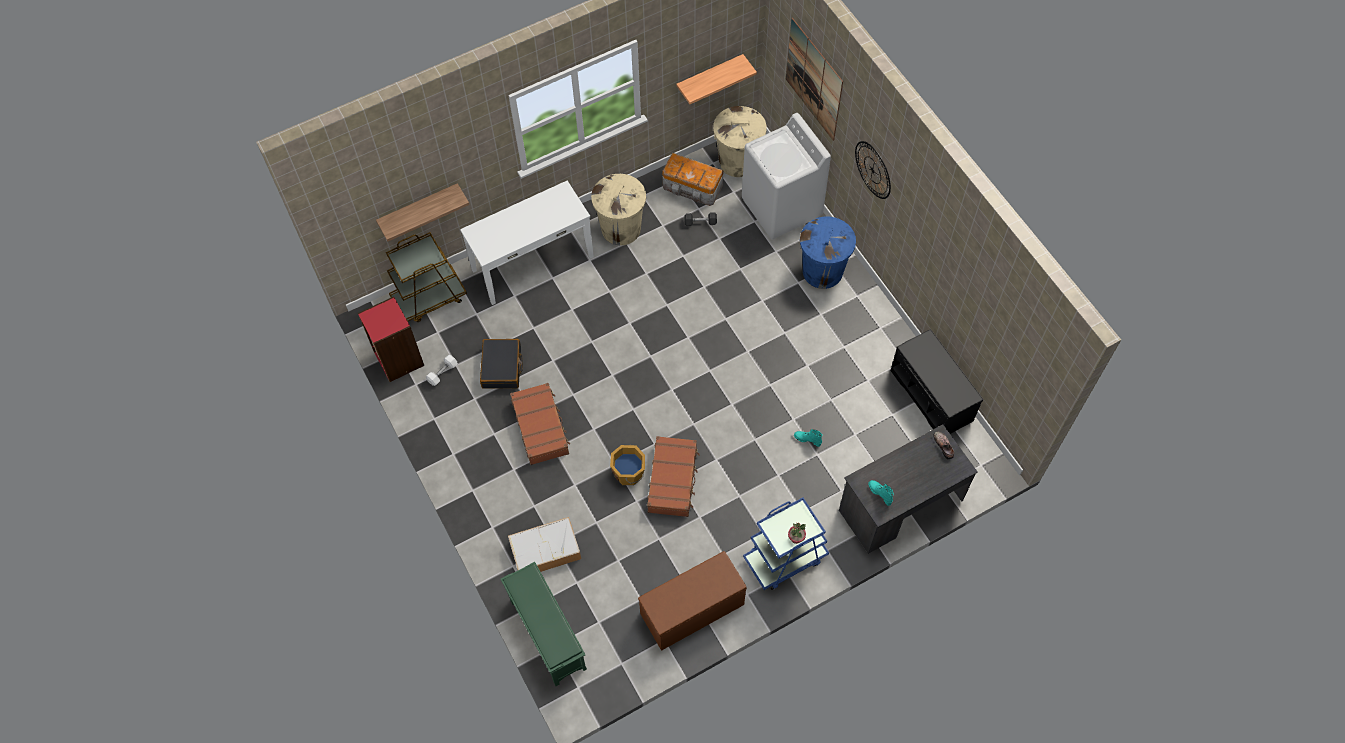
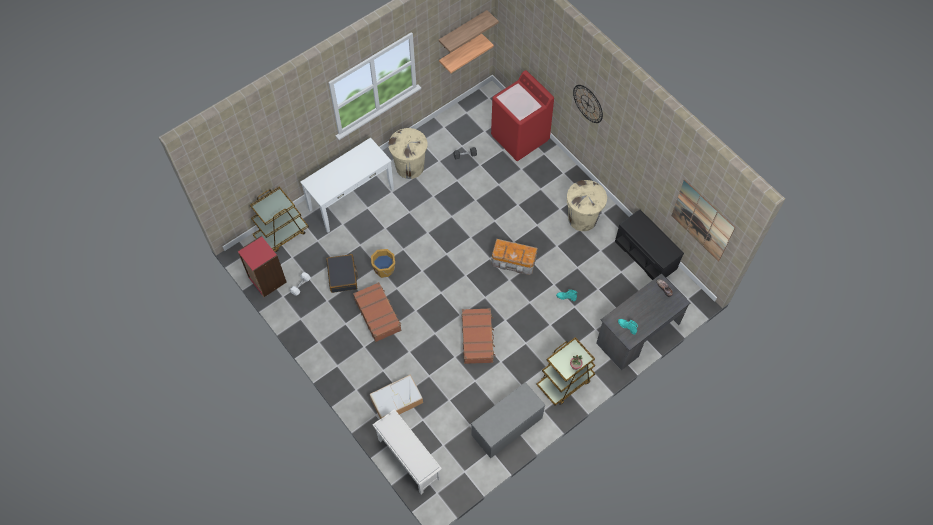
camera: 10 degrees left, 0 degrees up
shelf [376,183,469,242] -> shelf moved to [439,10,499,53]
green shoe rack [501,562,587,686] -> white shoe rack [373,409,442,494]
orange bucket [610,445,645,485] -> orange bucket moved to [371,249,395,278]
brown bench [638,551,747,651] -> grey bench [471,382,545,458]
storage box [662,153,723,206] -> storage box moved to [491,239,538,275]
beige trash can [713,106,767,177] -> beige trash can moved to [567,180,607,231]
white washing machine [742,113,831,240] -> red washing machine [491,70,554,161]
blue cart [743,497,829,590] -> brown cart [536,337,595,406]
picture [786,18,843,141] -> picture moved to [671,179,735,262]
blue trash can [800,217,856,289] -> none

